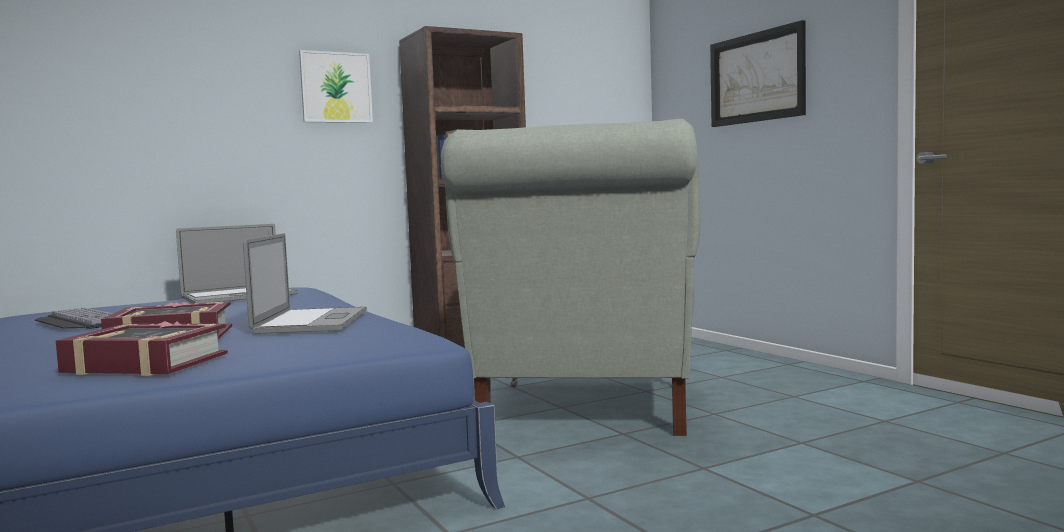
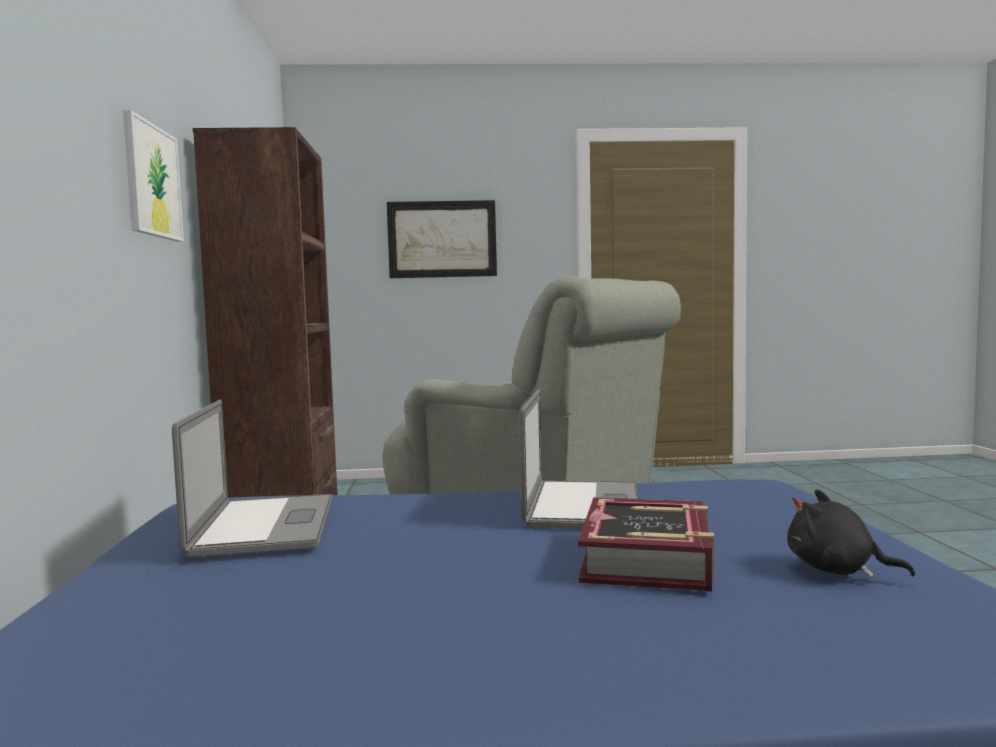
camera: 65 degrees left, 0 degrees up
keyboard [35,308,113,329] -> none
book [56,321,228,376] -> black plush toy [787,489,915,578]
laptop [243,233,367,334] -> laptop turned 75 degrees clockwise [519,389,638,529]

